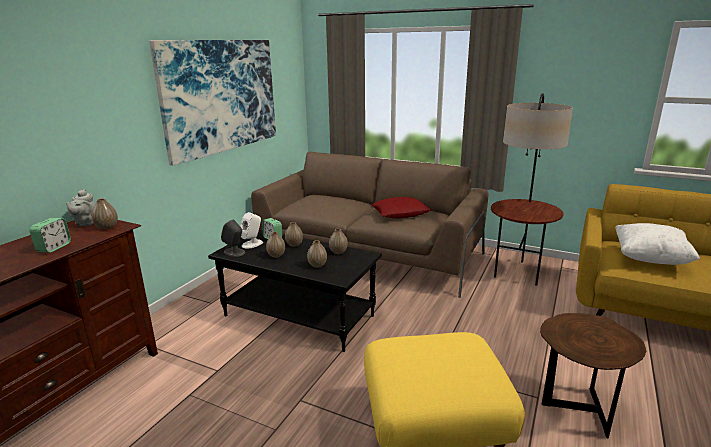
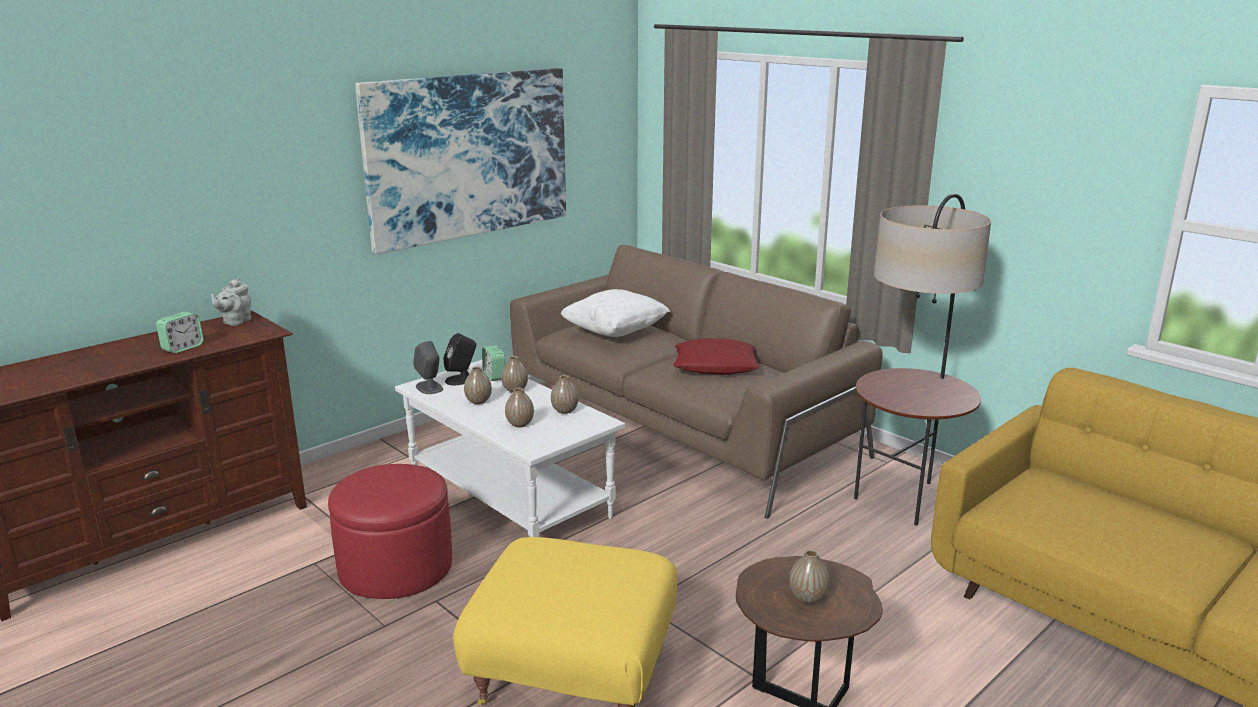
camera: 20 degrees right, 0 degrees up
vase [92,198,118,230] -> vase moved to [789,550,830,604]
black coffee table [208,230,382,352] -> white coffee table [395,360,625,537]
white speaker [240,212,263,249] -> black speaker [444,333,476,385]
white pillow [615,223,700,265] -> white pillow moved to [561,289,670,337]
none -> red ottoman [328,464,452,599]

